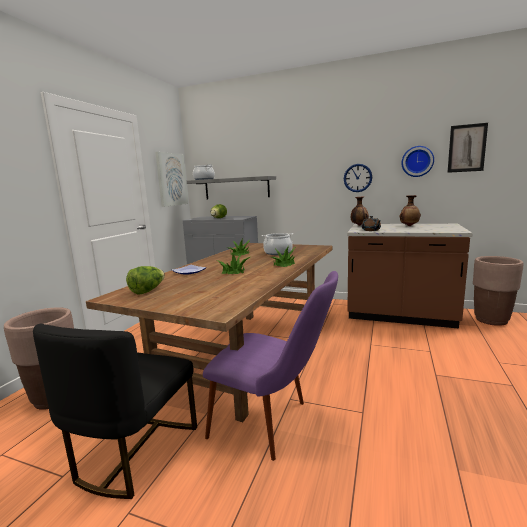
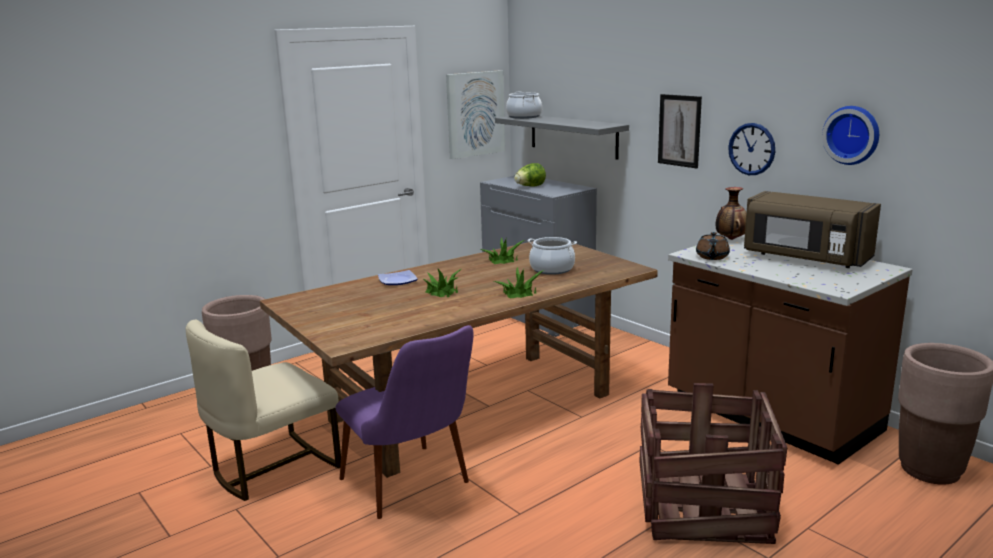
camera: 30 degrees right, 5 degrees up
black chair [33,323,197,499] -> beige chair [186,320,341,501]
lettuce [126,266,165,295] -> none
vase [399,195,421,226] -> brown microwave [744,191,881,268]
picture [447,123,488,173] -> picture moved to [658,94,702,169]
none -> crate [639,383,787,544]

